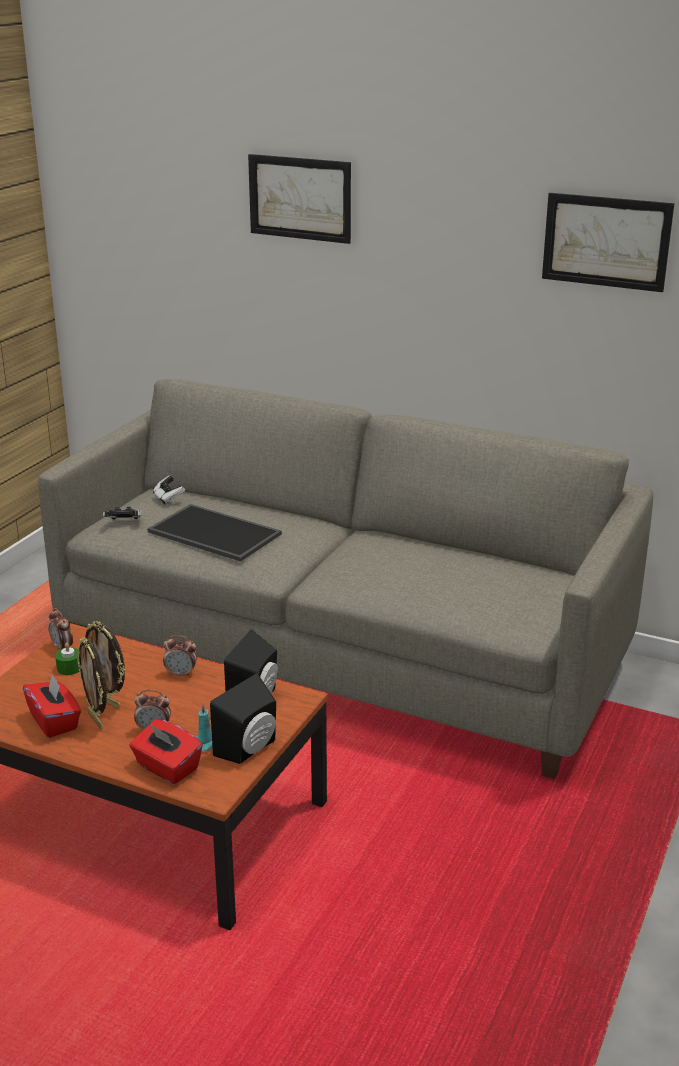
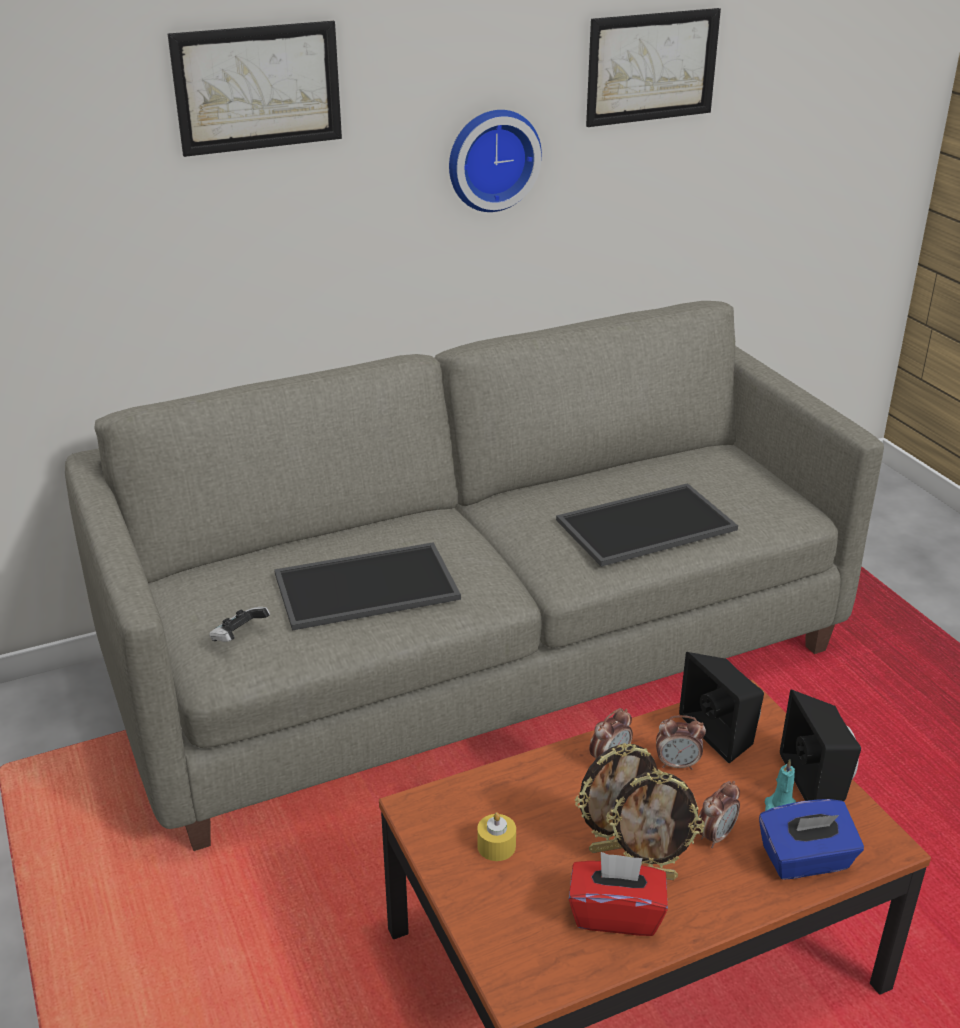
camera: 50 degrees left, 5 degrees up
alarm clock [48,608,73,649] -> alarm clock moved to [656,715,706,770]
green candle [55,642,80,675] -> yellow candle [477,812,516,861]
red tissue box [129,719,203,784] -> blue tissue box [759,799,864,880]
game controller [153,475,185,505] -> none
none -> wall clock [449,110,542,212]
none -> tray [556,483,738,567]

